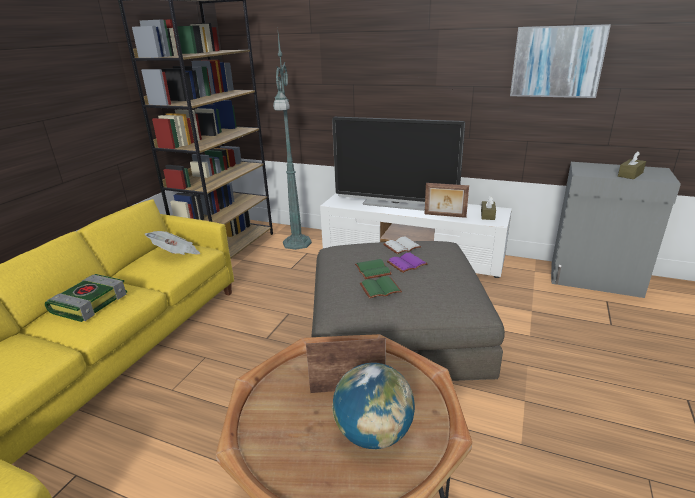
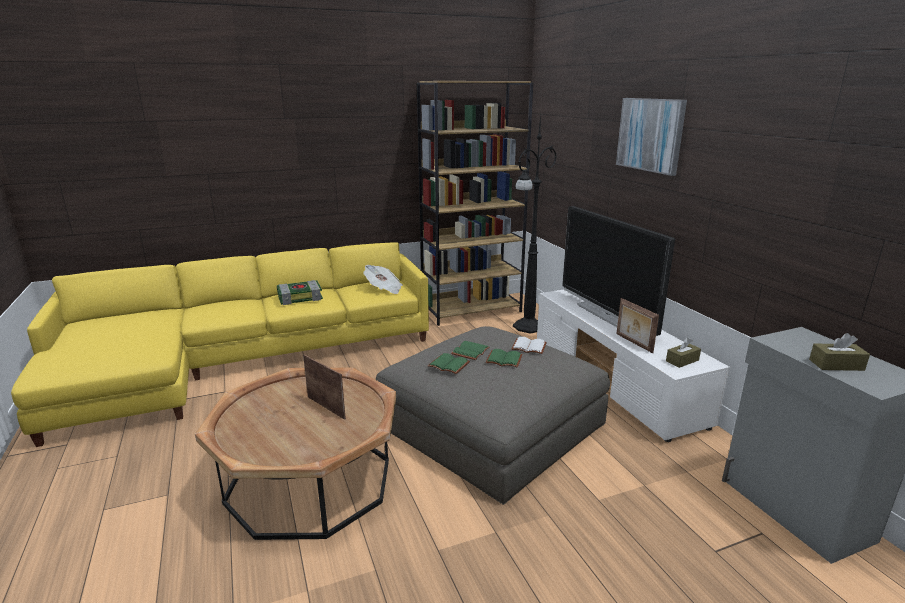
camera: 45 degrees right, 5 degrees down
green floor lamp [273,34,312,250] -> black floor lamp [513,114,557,334]
globe [332,363,415,449] -> none
purple book [387,253,428,273] -> green book [485,349,522,368]
picture [510,24,611,98] -> picture moved to [616,98,687,176]

